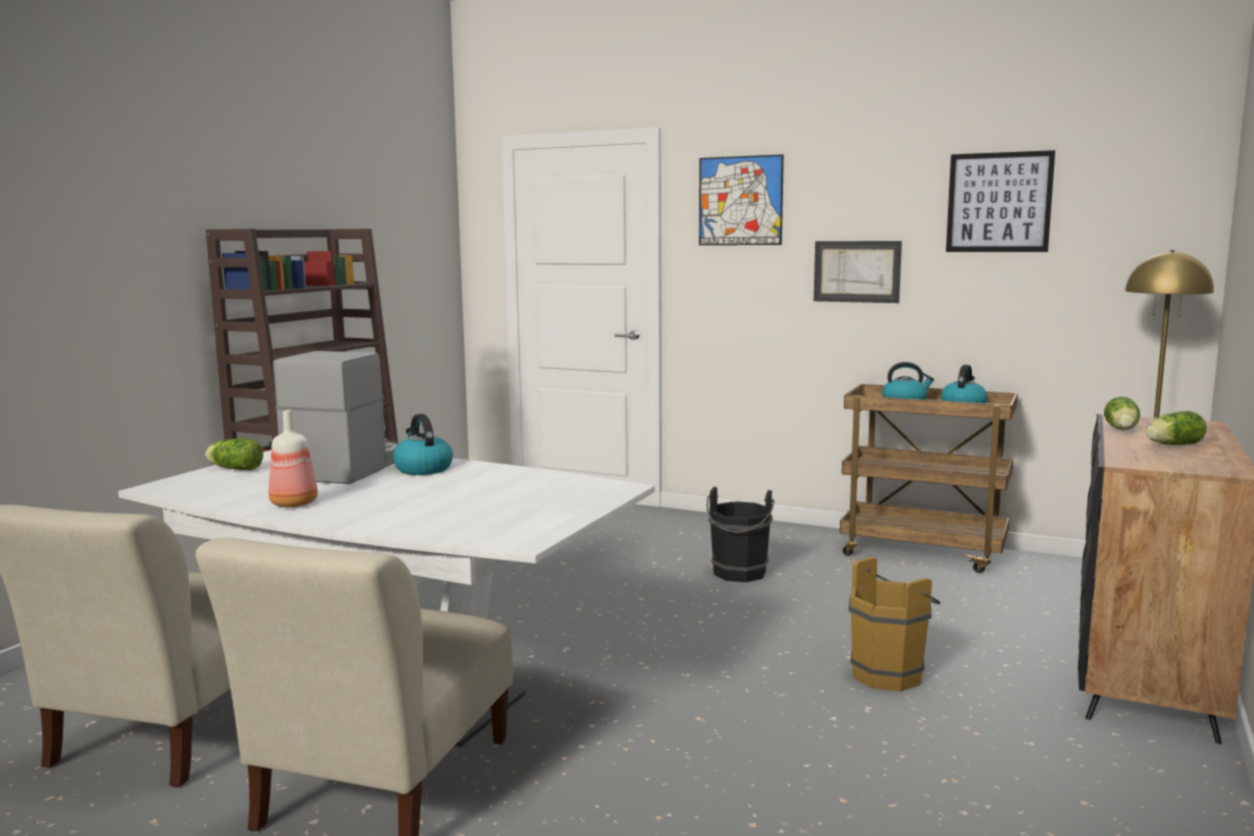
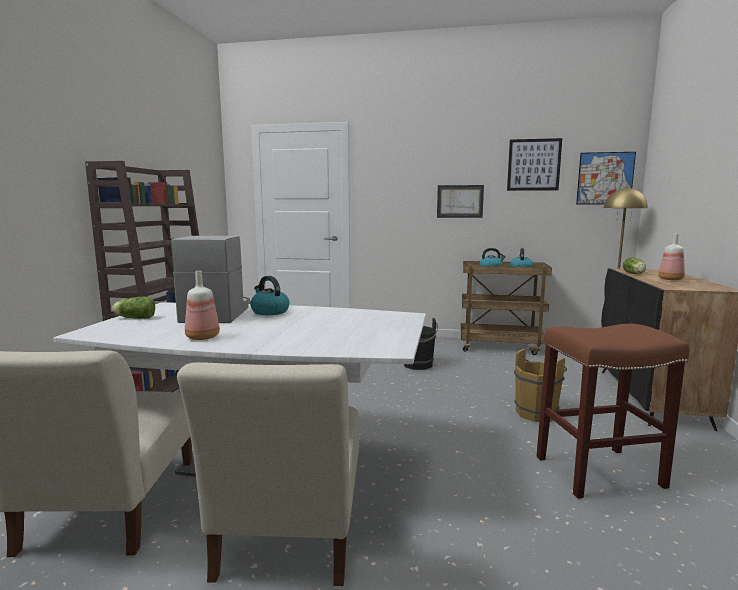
camera: 15 degrees left, 0 degrees up
picture [699,154,784,245] -> picture moved to [576,152,636,204]
lettuce [1146,411,1207,445] -> bottle [658,234,685,280]
none -> brown stool [536,324,689,499]

